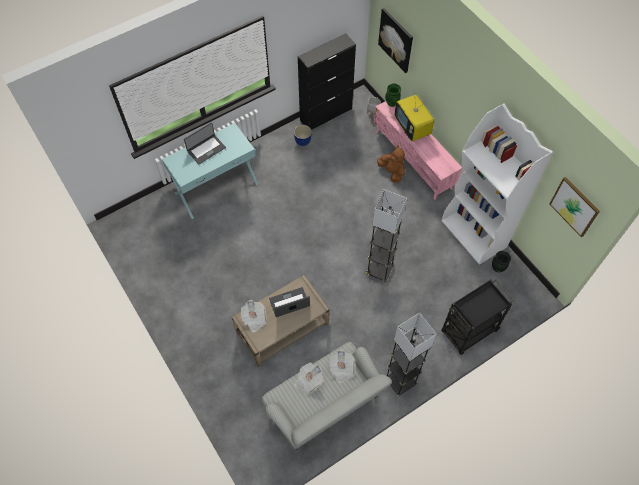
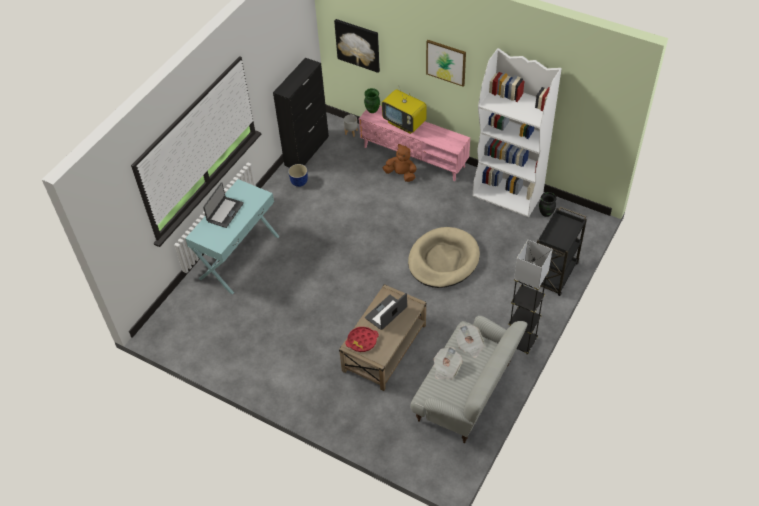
camera: 25 degrees left, 10 degrees down
newspaper [241,300,267,333] -> red tray [345,327,379,352]
grey floor lamp [366,189,407,282] -> beige dog bed [408,227,480,288]
picture [549,177,600,237] -> picture moved to [426,40,466,87]

